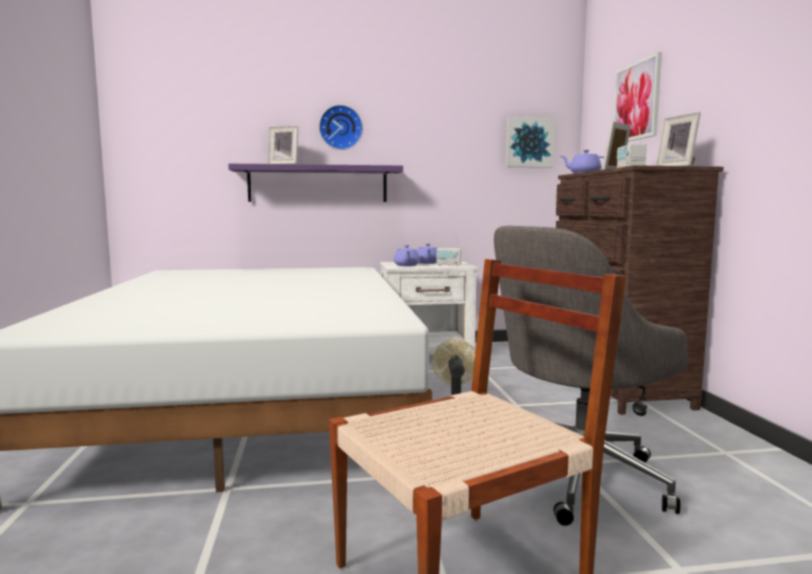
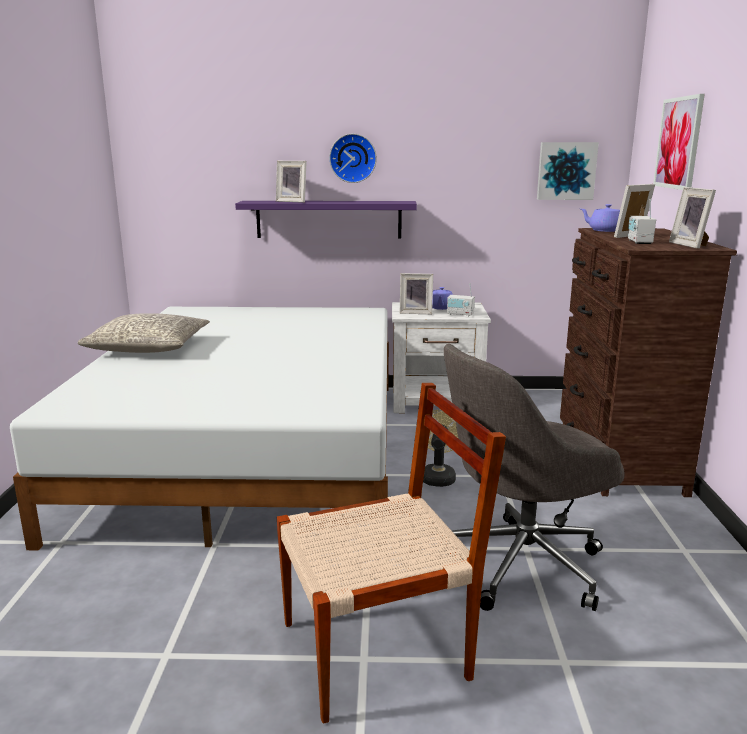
camera: 10 degrees right, 10 degrees up
purple teapot [394,245,420,266] -> picture frame [400,273,433,314]
none -> grey pillow [77,313,210,353]

